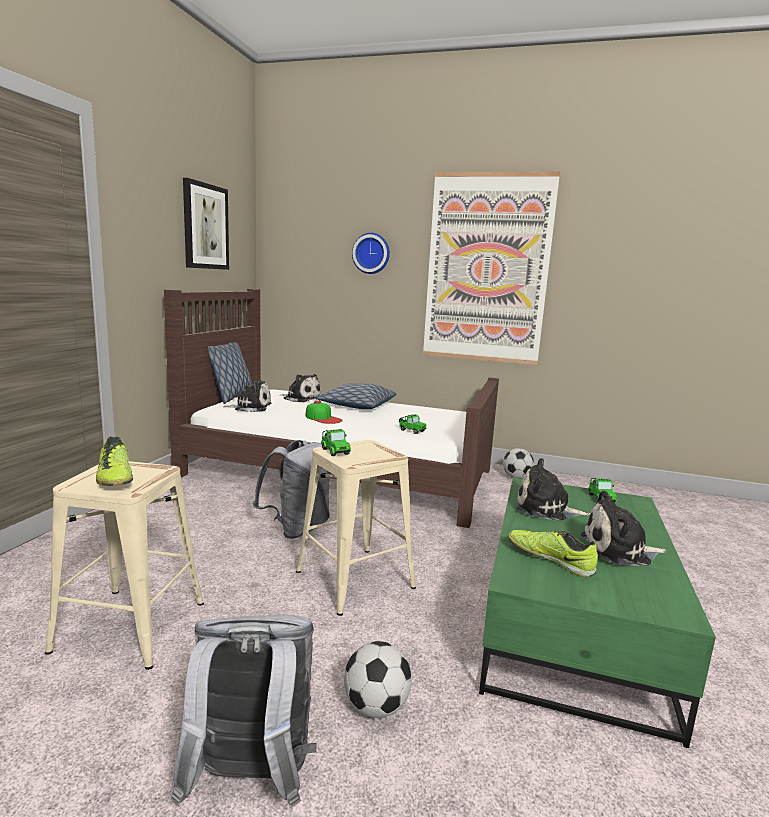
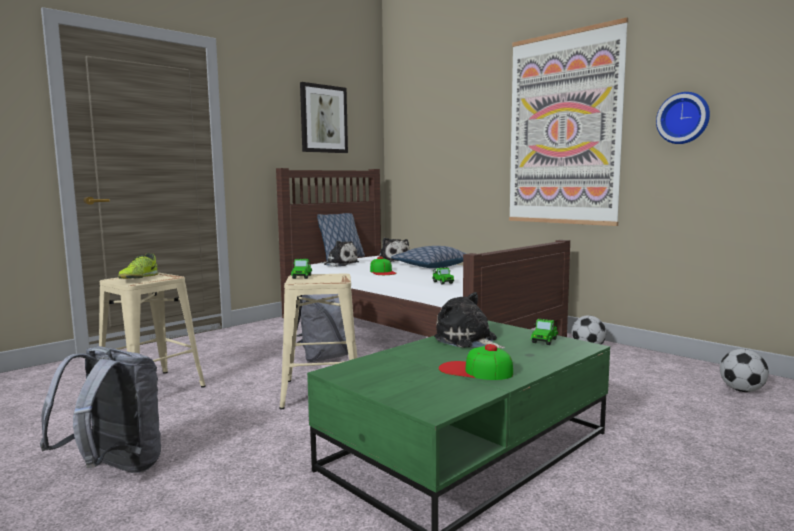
camera: 30 degrees right, 5 degrees down
football [344,641,412,718] -> football moved to [720,349,769,392]
wall clock [352,233,390,274] -> wall clock moved to [656,92,710,144]
shoe [508,530,598,577] -> none
plush toy [581,490,666,566] -> cap [439,344,513,380]

